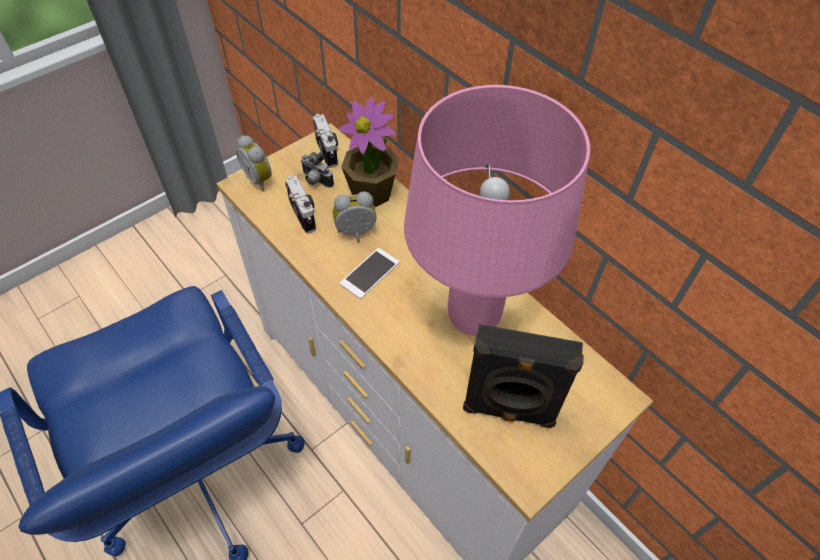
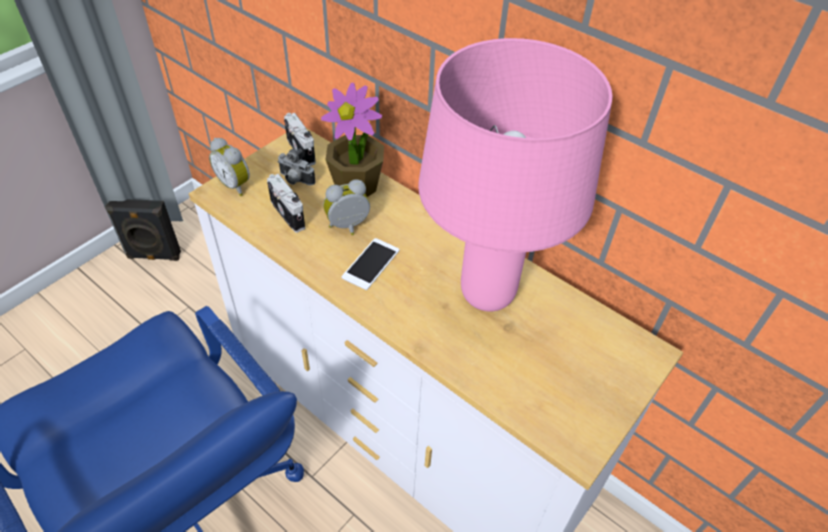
camera: 10 degrees left, 5 degrees down
black speaker [463,324,584,428] -> black speaker moved to [105,199,181,261]

